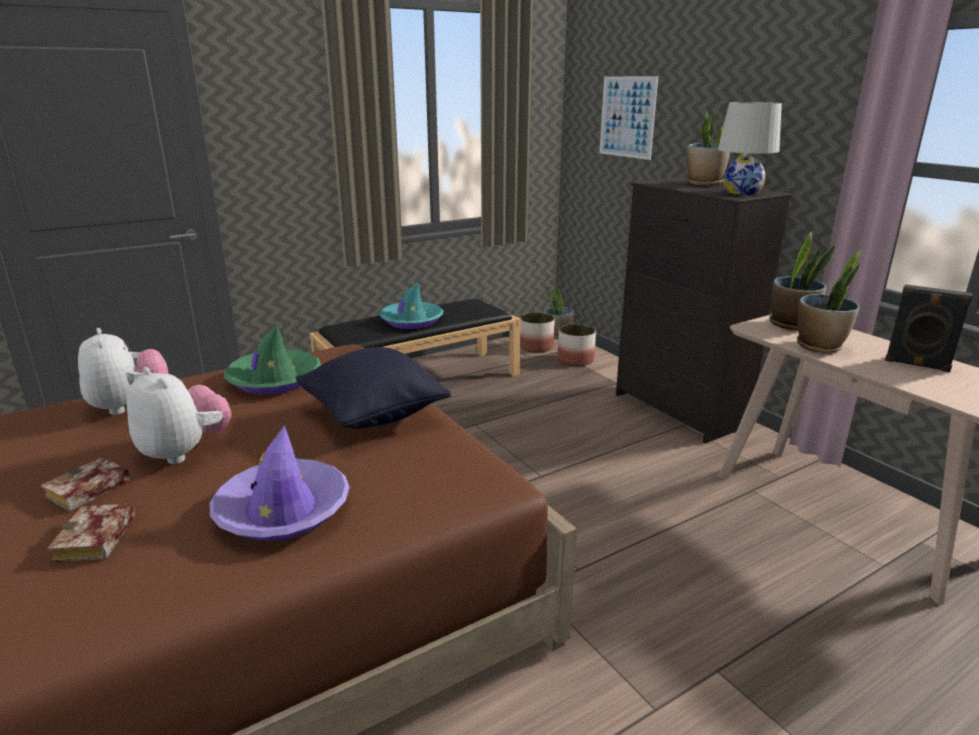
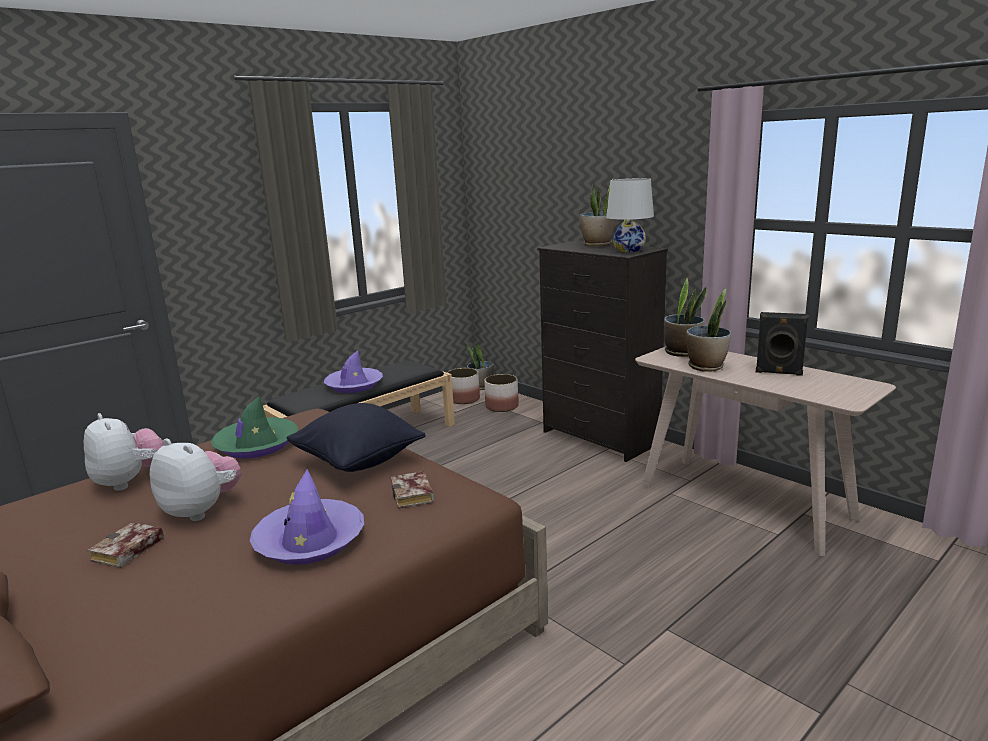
camera: 10 degrees left, 5 degrees down
book [47,504,135,562] -> book moved to [391,471,434,509]
turquoise hat [379,283,443,329] -> purple hat [324,350,383,393]
picture [599,76,658,160] -> none

